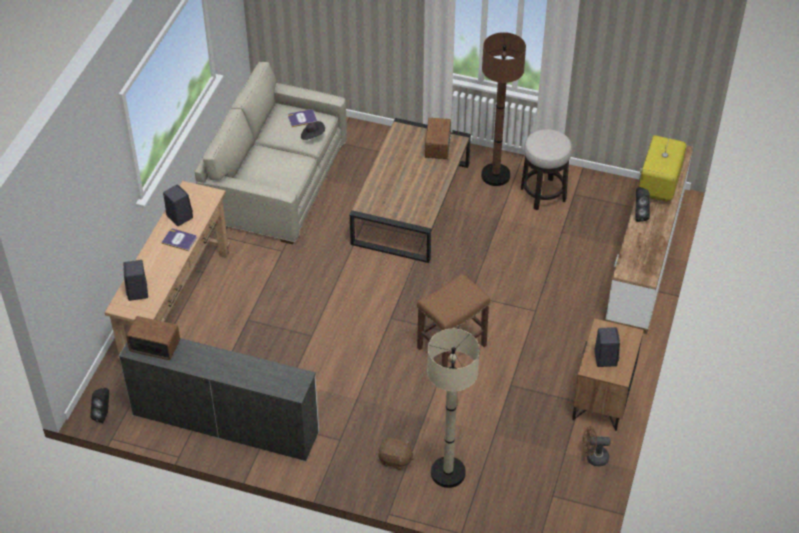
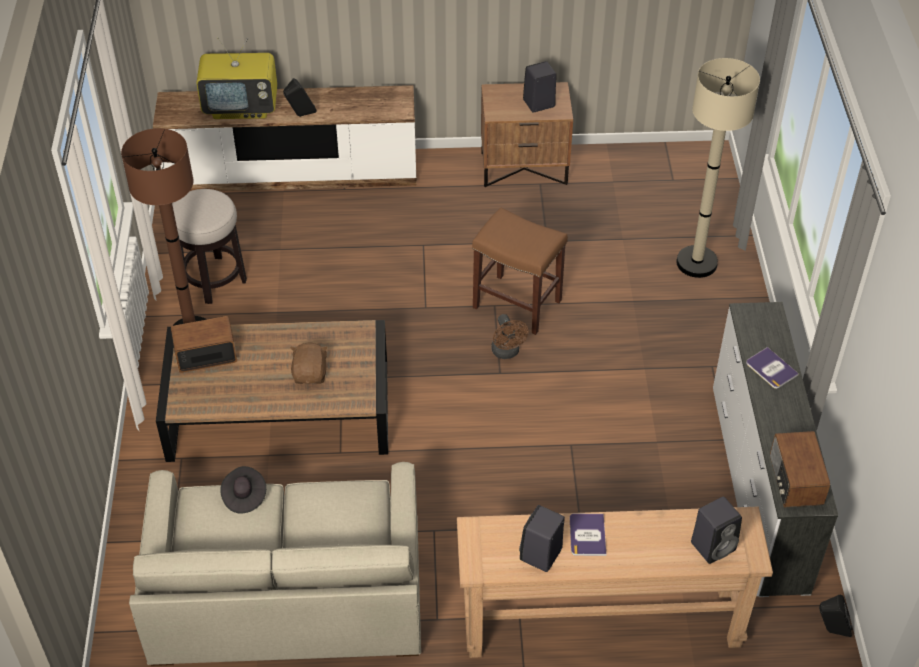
camera: 110 degrees left, 0 degrees up
book [288,109,317,127] -> book moved to [746,347,799,389]
brown plush toy [378,438,414,470] -> brown plush toy moved to [290,342,328,384]
brown fan [582,426,611,467] -> brown fan moved to [491,314,529,359]

